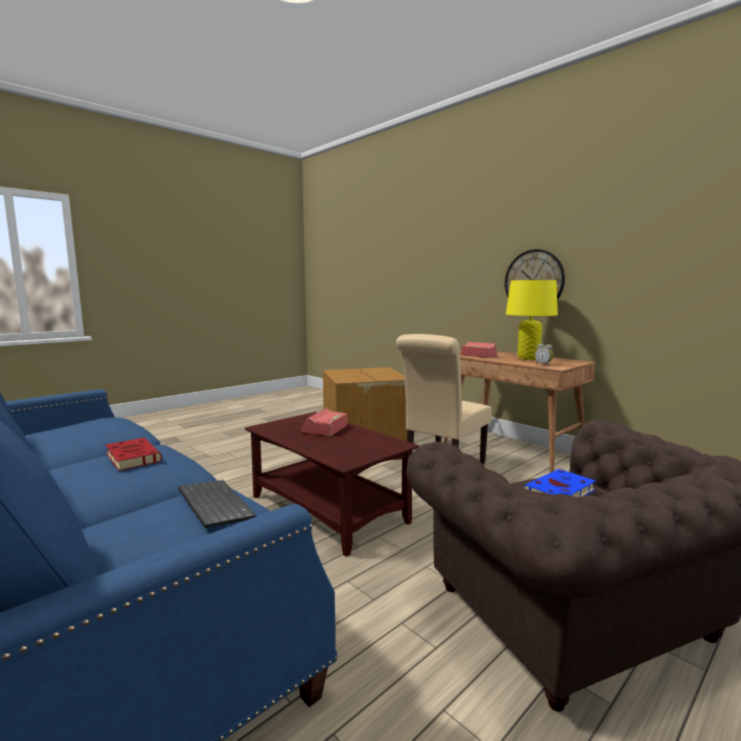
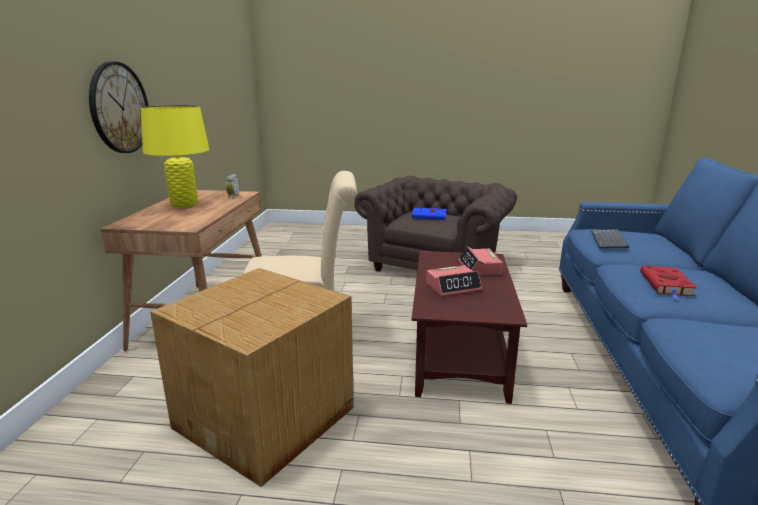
camera: 130 degrees left, 10 degrees up
alarm clock [461,342,497,358] -> alarm clock moved to [458,246,503,276]

